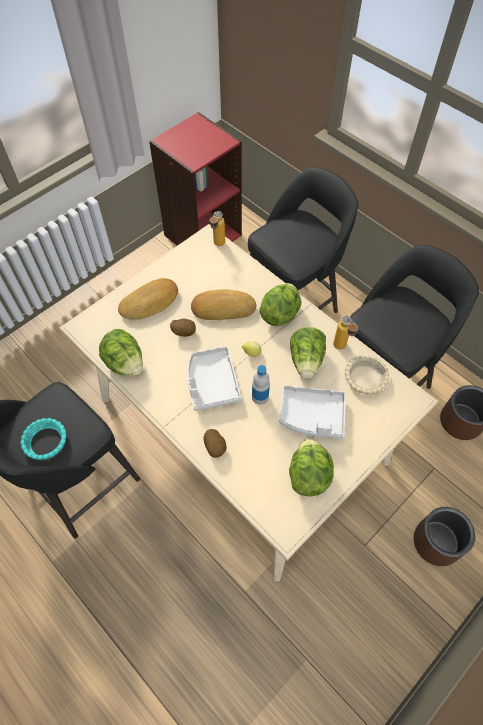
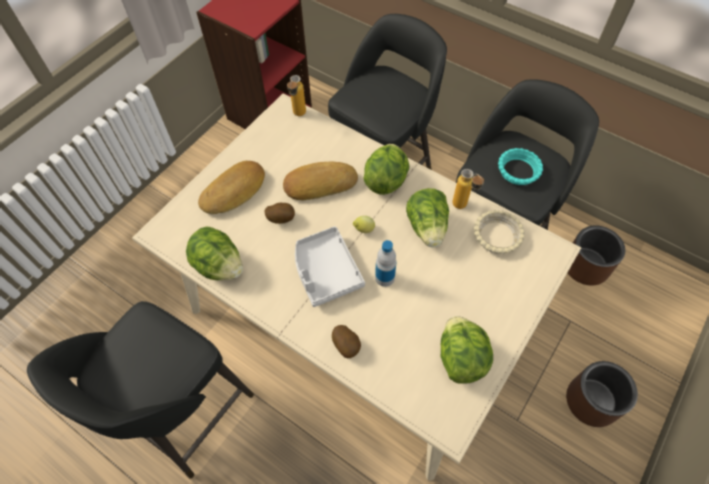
camera: 10 degrees left, 0 degrees up
turquoise bowl [20,418,66,460] -> turquoise bowl moved to [498,148,543,185]
grey tray [279,386,346,439] -> none

